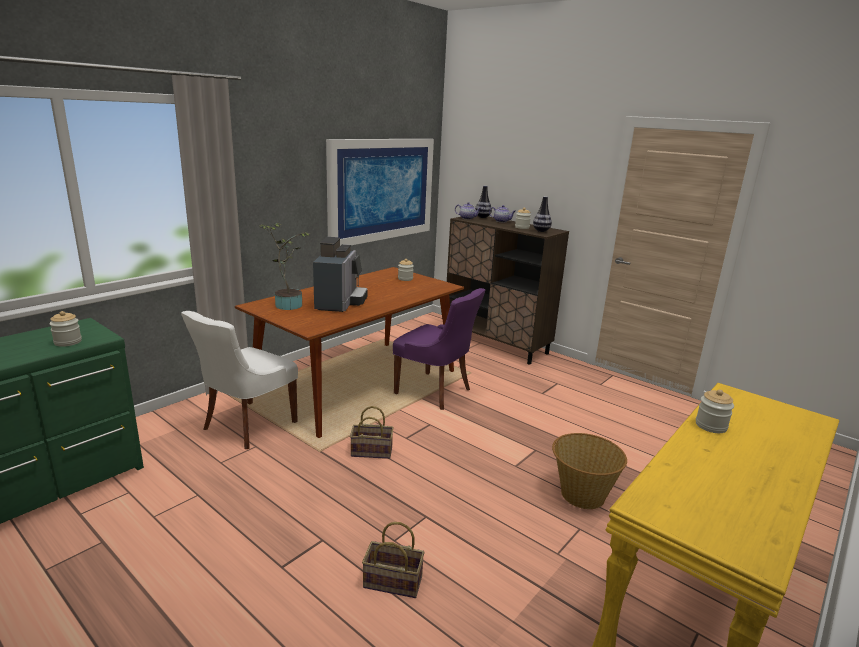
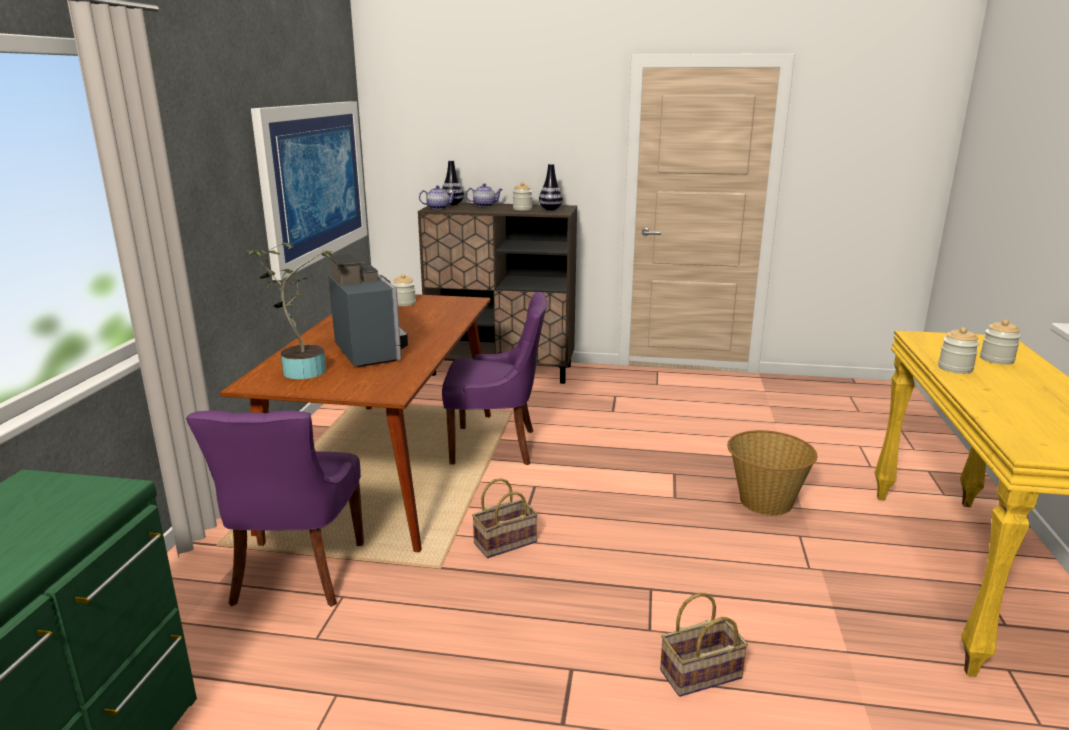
camera: 30 degrees left, 0 degrees up
jar [49,311,82,347] -> jar moved to [980,320,1021,365]
white chair [181,311,298,449] -> purple chair [186,410,364,607]

